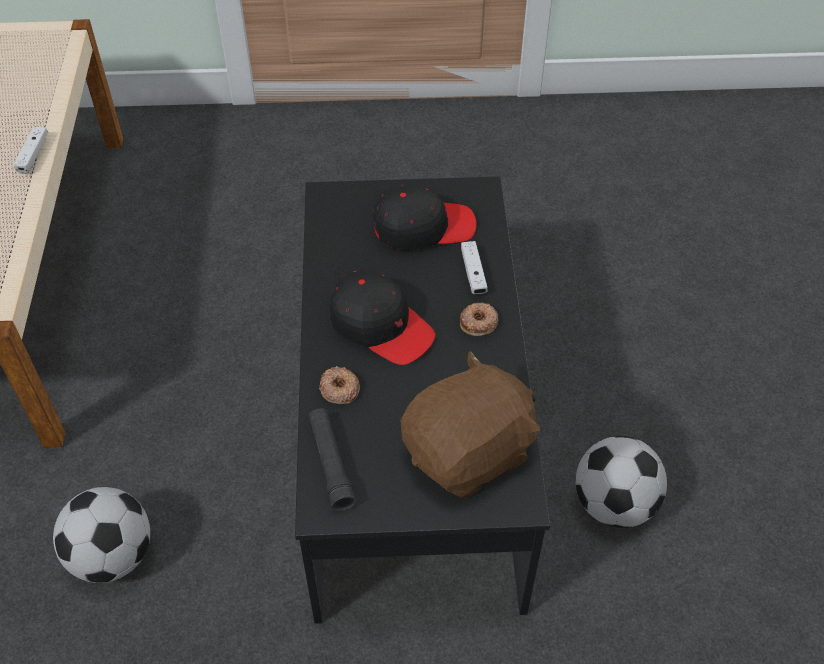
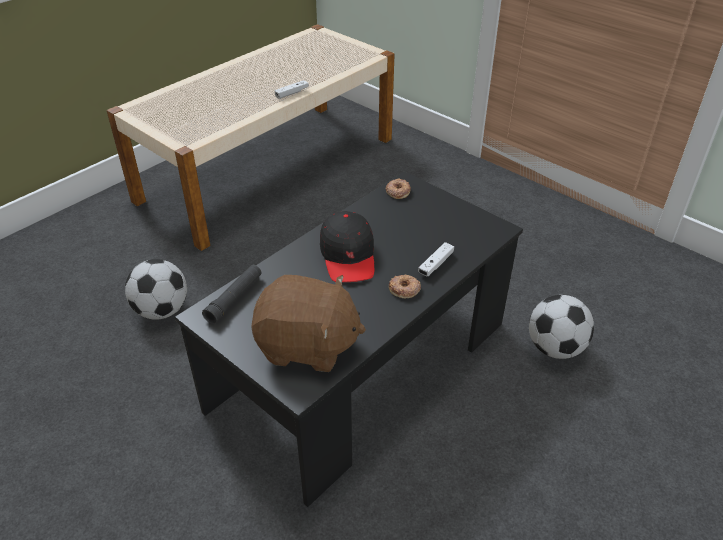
camera: 45 degrees right, 10 degrees down
donut [319,366,360,404] -> donut moved to [386,178,411,199]
black cap [373,184,477,251] -> none
football [576,436,667,528] -> football moved to [529,295,594,359]

